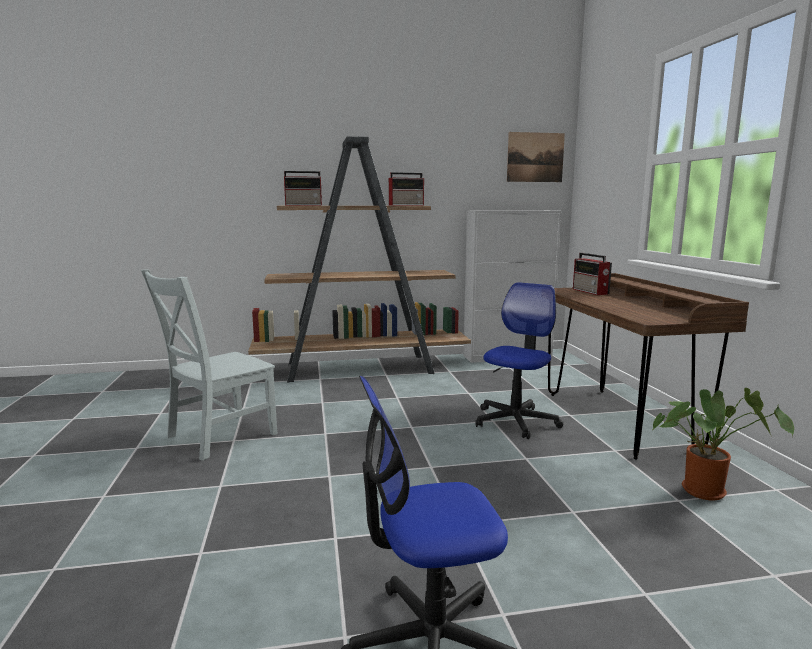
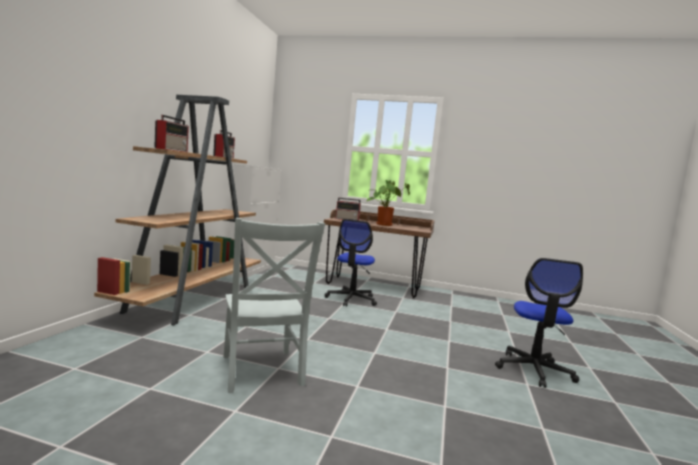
camera: 65 degrees left, 5 degrees down
office chair [475,282,563,439] -> office chair turned 135 degrees counterclockwise [325,219,377,307]
picture [507,132,565,182] -> none
potted plant [653,388,794,501] -> potted plant moved to [367,180,410,226]

